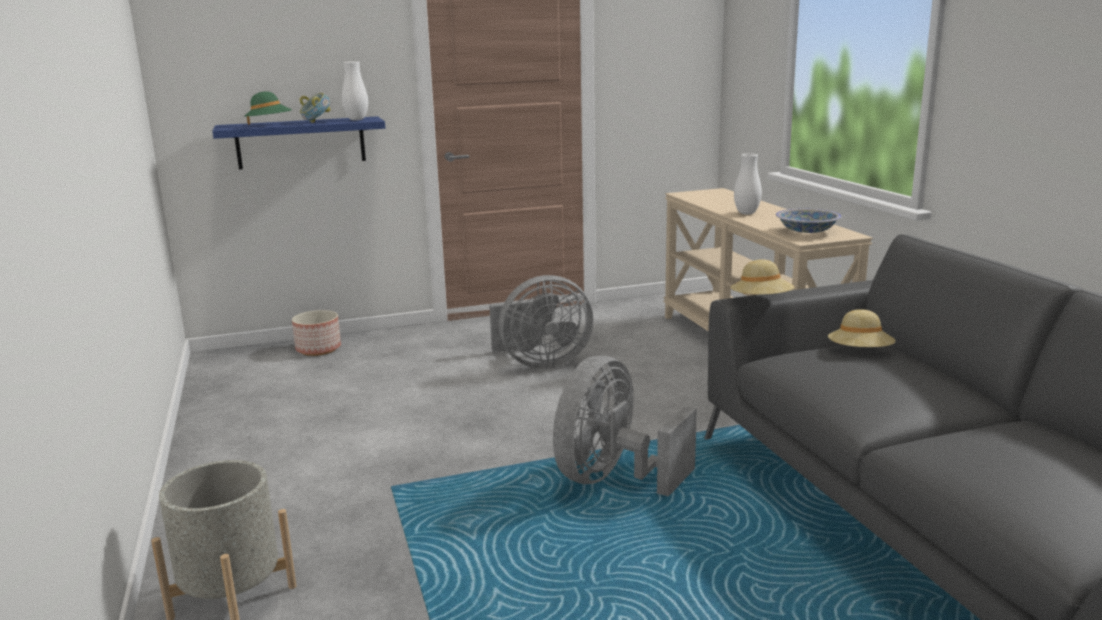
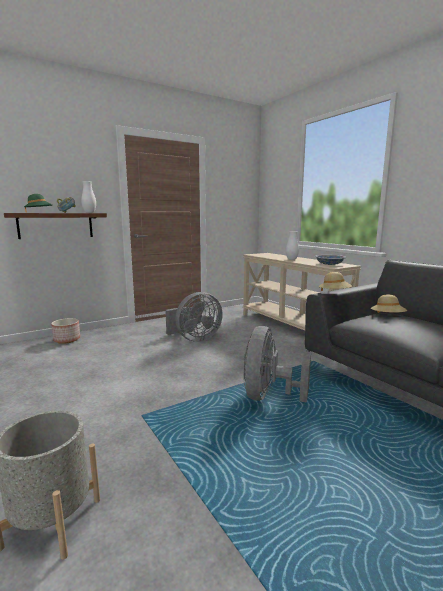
camera: 15 degrees left, 5 degrees down
blue shelf [212,116,385,170] -> brown shelf [4,213,107,239]

